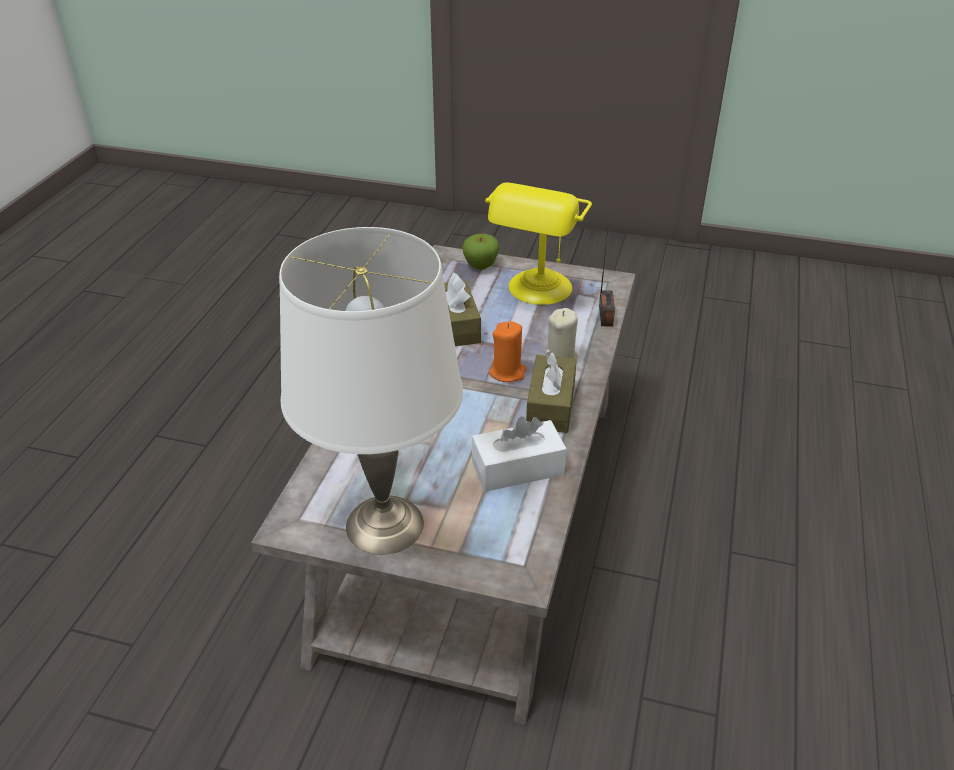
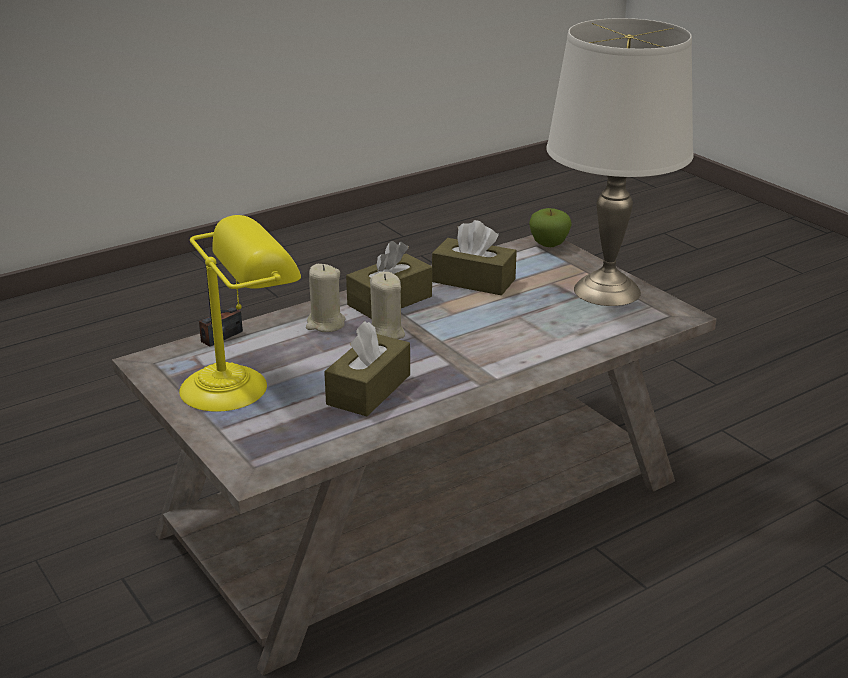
camera: 140 degrees left, 10 degrees down
apple [462,234,499,270] -> apple moved to [529,208,571,247]
white tissue box [472,417,567,492] -> brown tissue box [432,220,517,295]
orange candle [489,321,526,382] -> beige candle [370,272,405,339]

